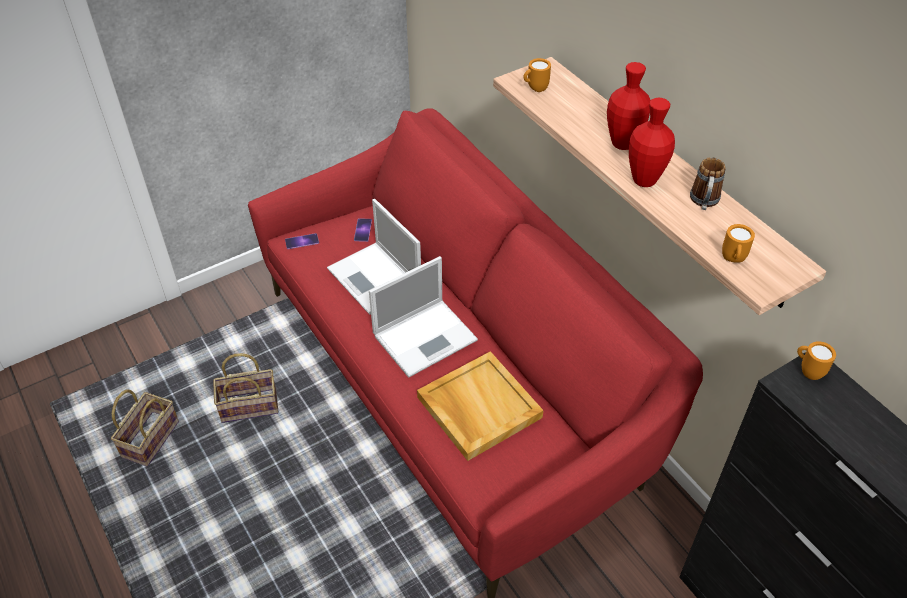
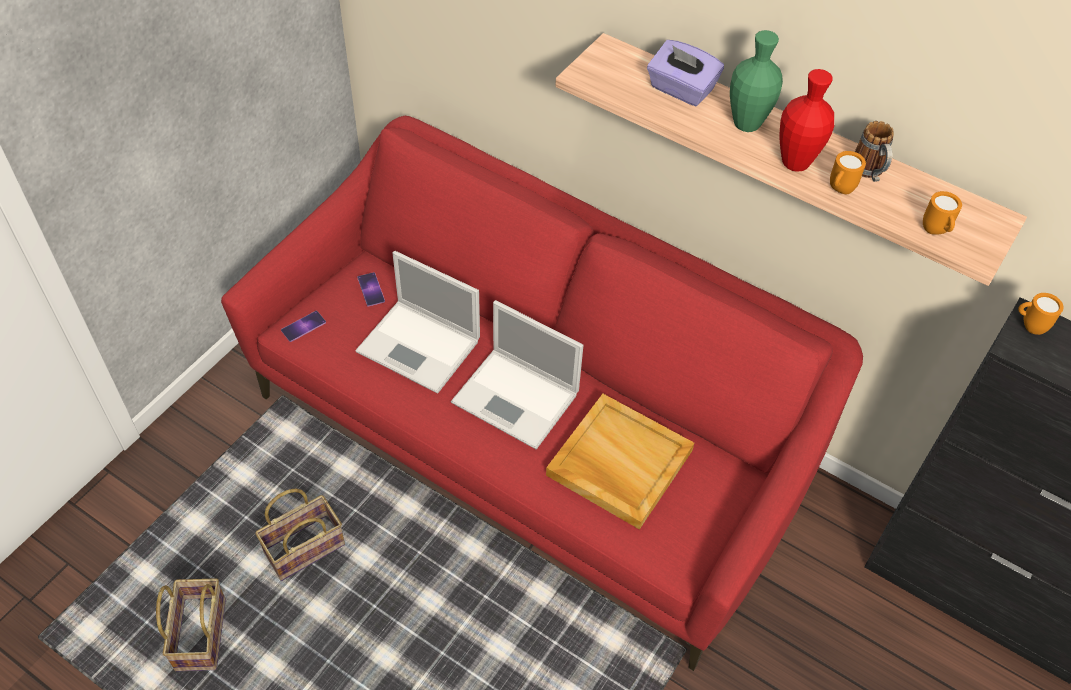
camera: 25 degrees left, 5 degrees up
laptop [369,256,478,378] -> laptop turned 90 degrees clockwise [451,300,583,449]
orange mug [523,58,551,92] -> orange mug moved to [830,151,866,194]
red vase [607,62,651,150] -> green vase [730,30,783,132]
none -> purple tissue box [647,40,724,106]

